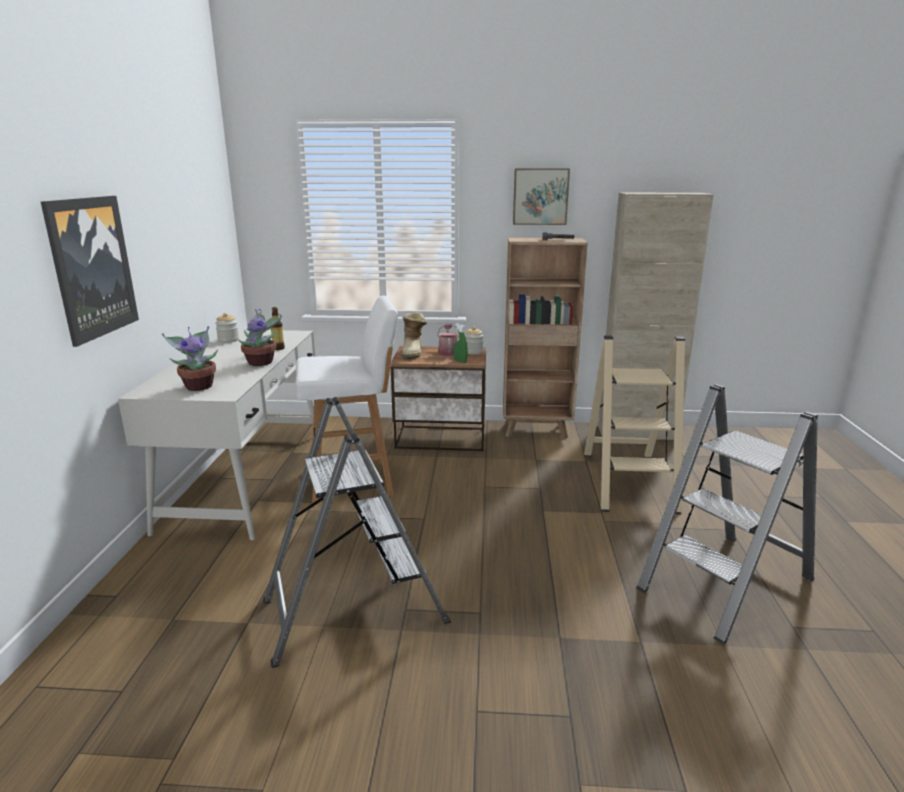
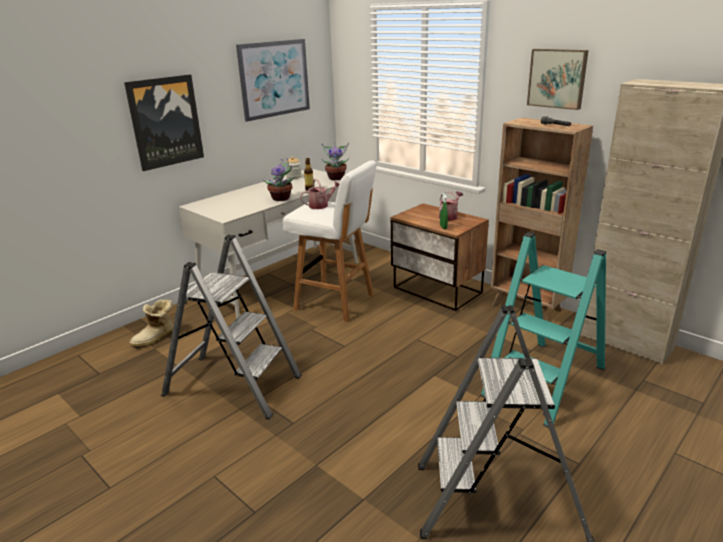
camera: 40 degrees right, 5 degrees up
potted plant [162,326,218,391] -> potted plant moved to [321,143,349,180]
boot [401,312,427,359] -> boot moved to [129,299,174,348]
jar [465,327,484,355] -> none
beige step ladder [584,335,685,515] -> turquoise step ladder [480,232,606,428]
none -> picture [236,39,310,122]
none -> watering can [300,179,339,209]

